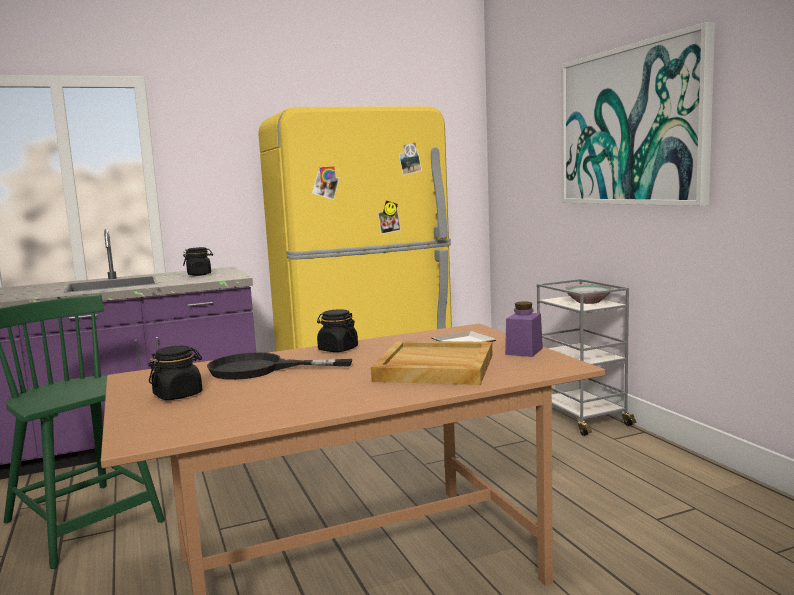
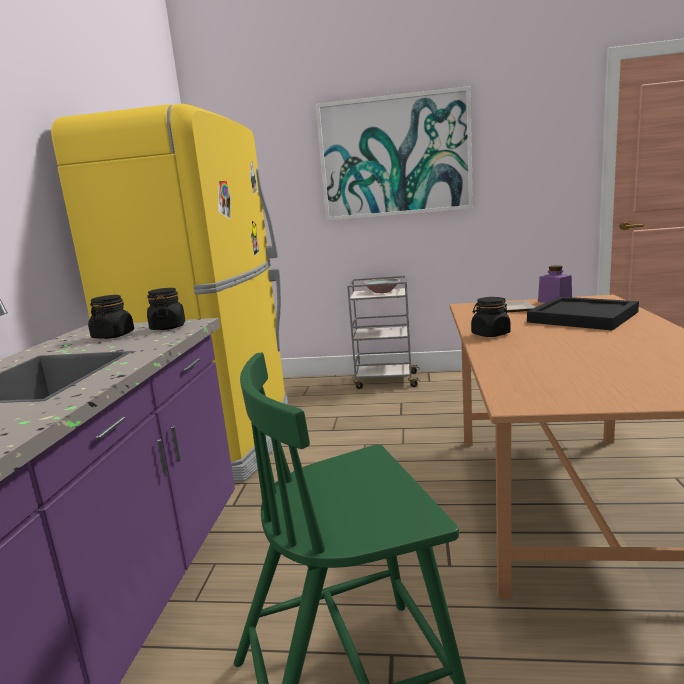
camera: 60 degrees left, 5 degrees up
black jar [148,346,202,400] -> black jar moved to [147,288,185,330]
black frying pan [207,352,352,380] -> none
beige tray [371,341,492,385] -> black tray [527,297,639,331]

